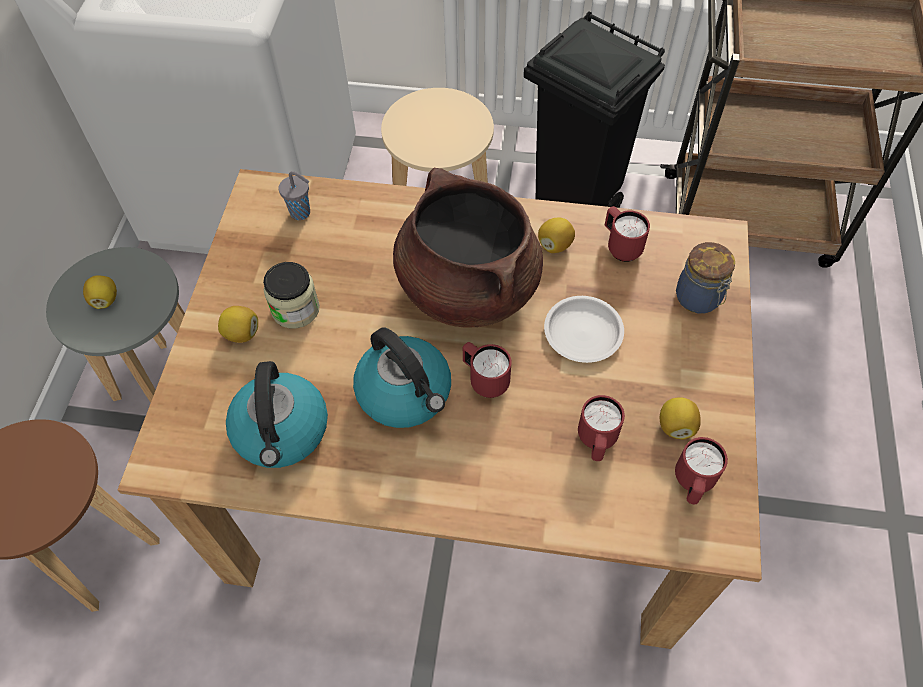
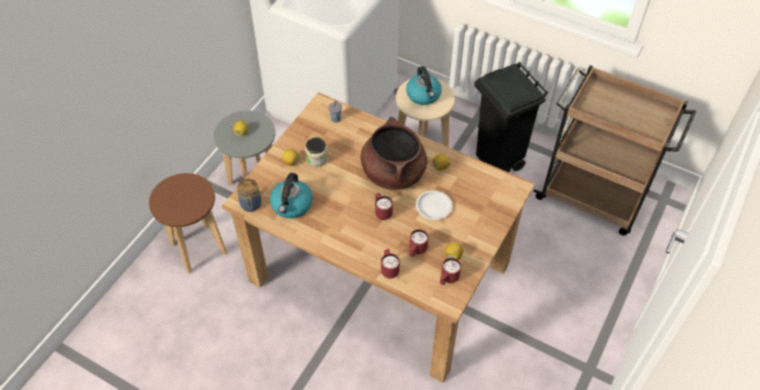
camera: 20 degrees right, 5 degrees down
kettle [353,327,451,428] -> kettle moved to [406,66,442,105]
red mug [604,206,650,262] -> red mug moved to [381,249,400,279]
jar [676,242,735,313] -> jar moved to [237,179,261,212]

